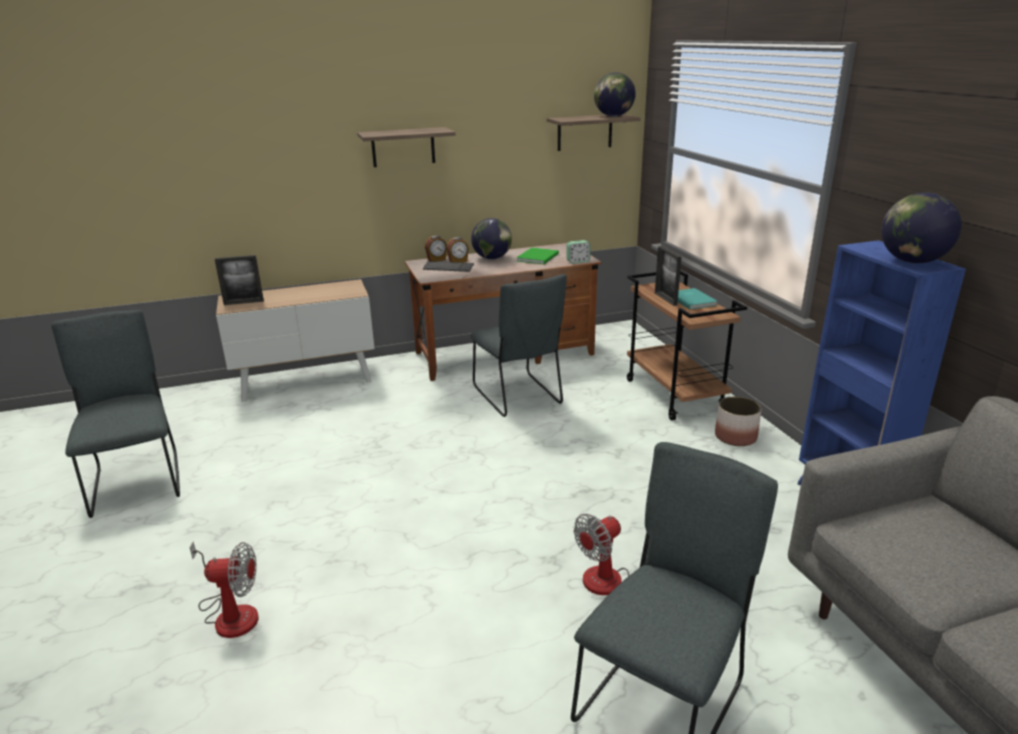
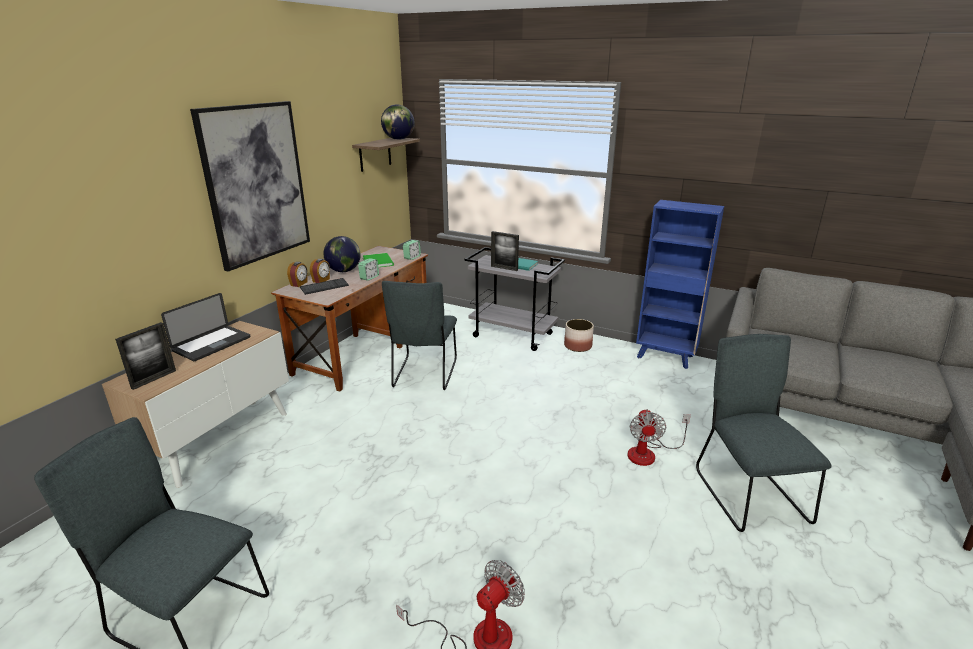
camera: 45 degrees left, 0 degrees up
shelf [357,127,456,167] -> picture [190,101,310,272]
grey chair [470,274,567,417] -> grey chair turned 75 degrees clockwise [382,281,457,390]
brown cart [627,270,747,421] -> grey cart [464,247,565,351]
globe [881,193,962,264] -> none
none -> laptop [161,293,250,361]
none -> alarm clock [358,258,379,281]

